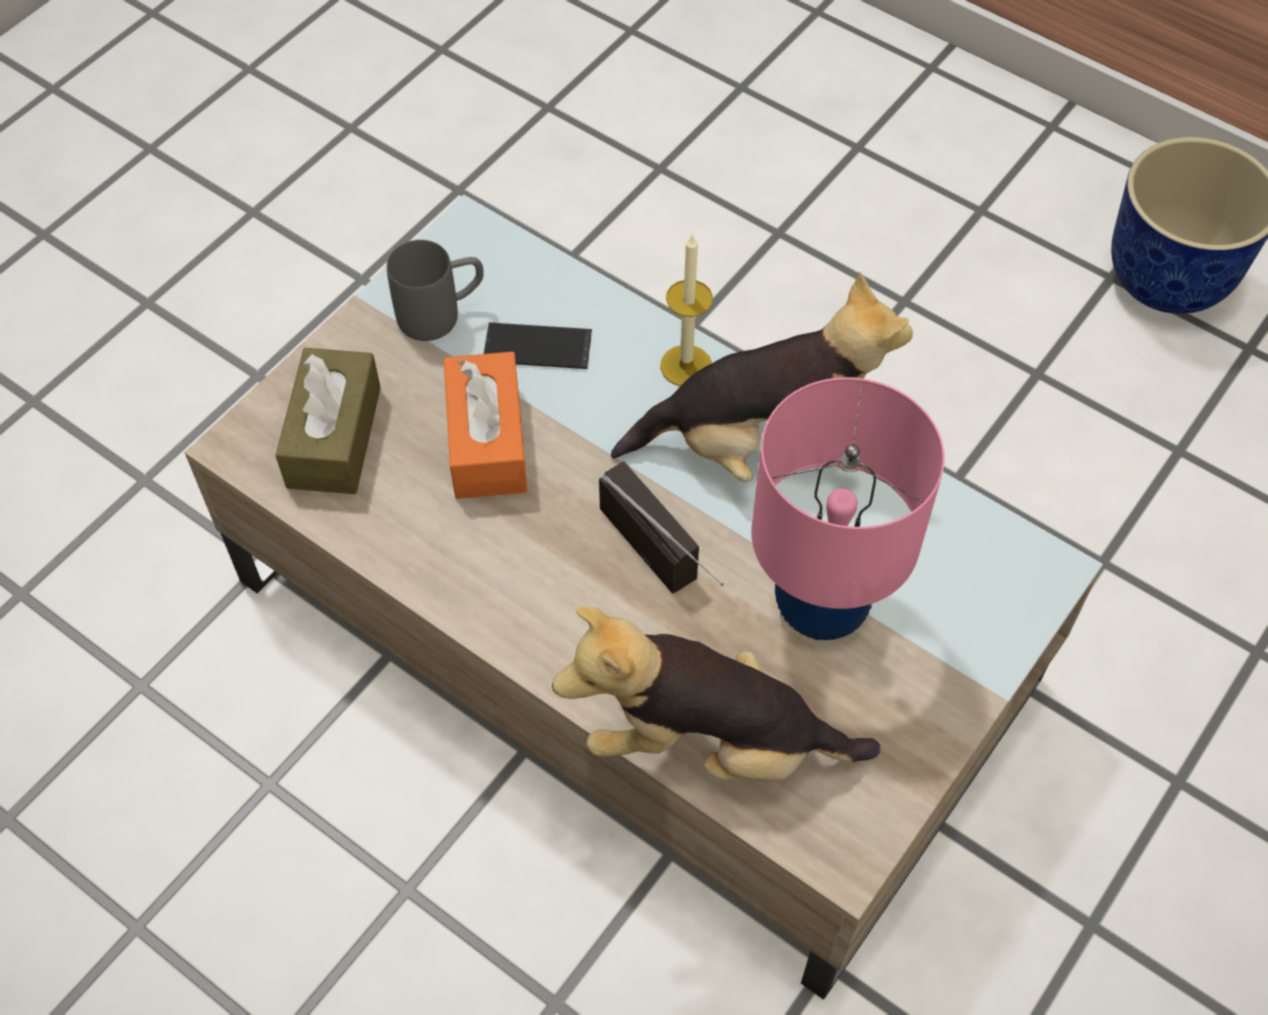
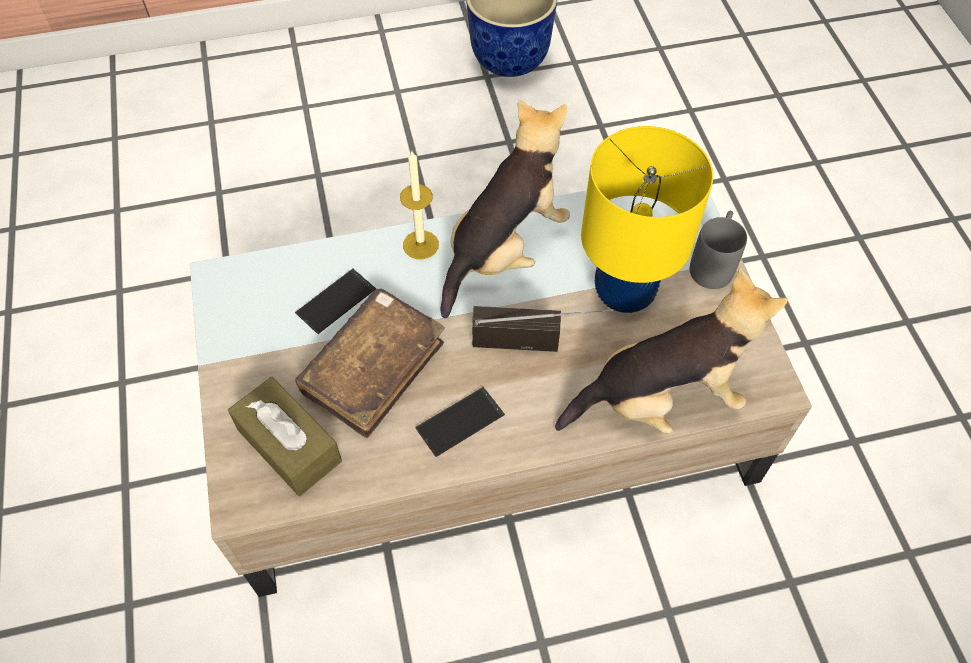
camera: 50 degrees left, 0 degrees up
grey mug [387,240,484,341] -> grey mug moved to [689,211,747,289]
orange tissue box [443,352,527,499] -> brown book [295,289,445,438]
plush toy [552,606,880,781] -> plush toy turned 150 degrees counterclockwise [555,268,788,434]
pink table lamp [751,377,945,640] -> yellow table lamp [581,126,713,313]
none -> phone [415,387,505,457]

